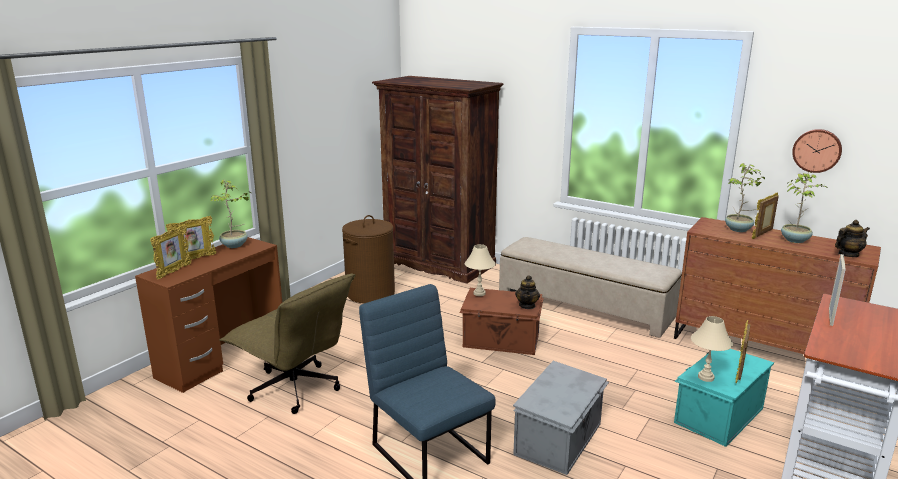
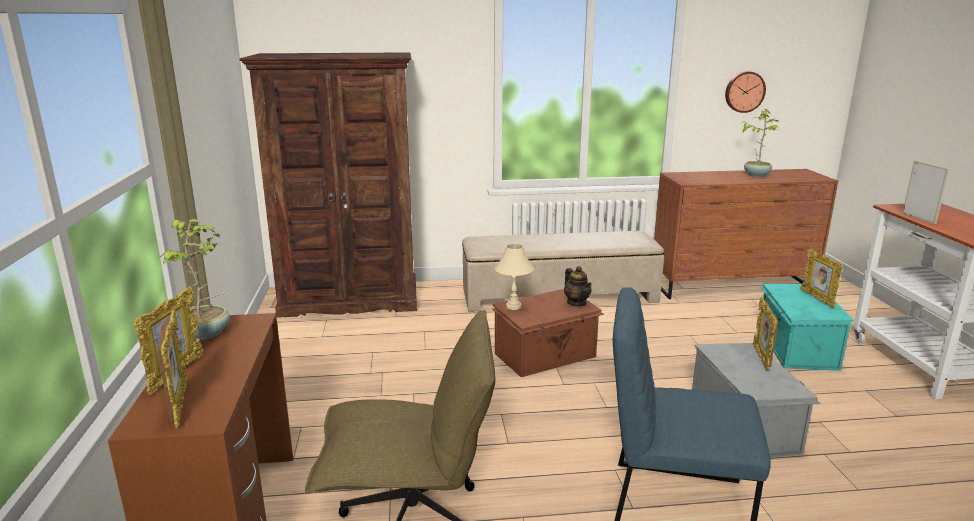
camera: 40 degrees left, 0 degrees up
brown laundry basket [342,215,395,304] -> none
beige table lamp [691,316,733,382] -> none
potted plant [725,163,765,232] -> none
picture frame [752,193,779,239] -> picture frame moved to [753,296,779,372]
teapot [835,220,870,257] -> none

